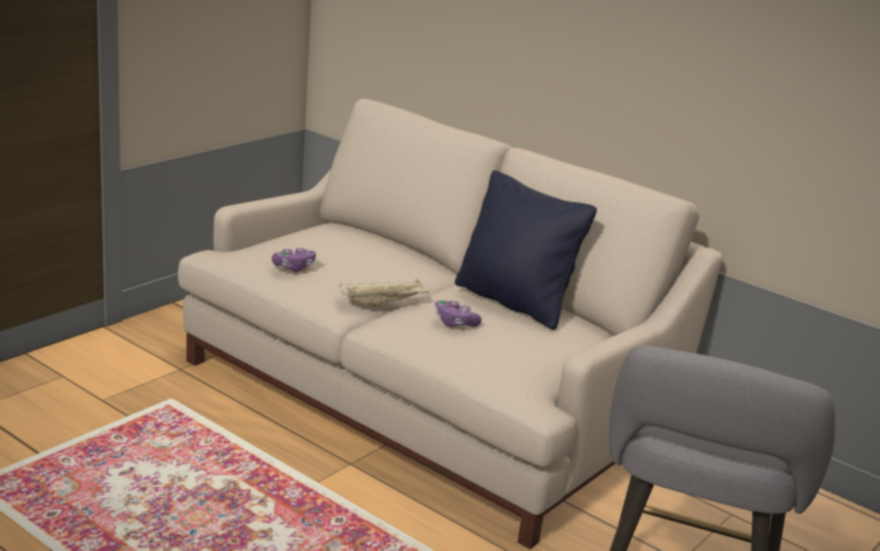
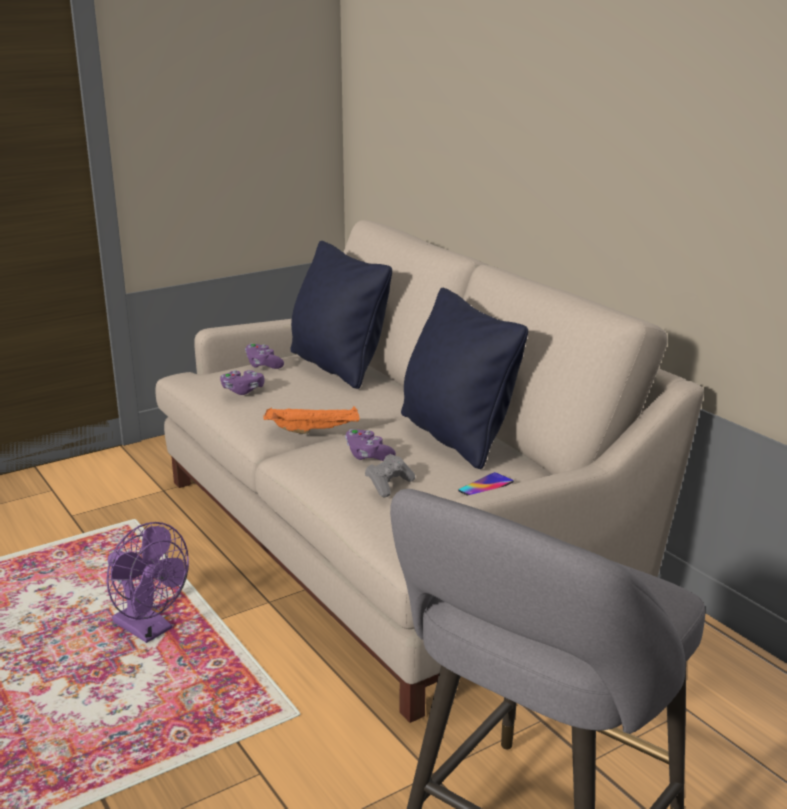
camera: 20 degrees right, 0 degrees up
beige tray [339,279,429,306] -> orange tray [264,406,360,434]
none -> purple fan [106,522,189,643]
none -> purple game controller [245,344,284,369]
none -> black pillow [290,241,392,389]
none -> grey game controller [365,454,415,498]
none -> phone [458,472,514,495]

